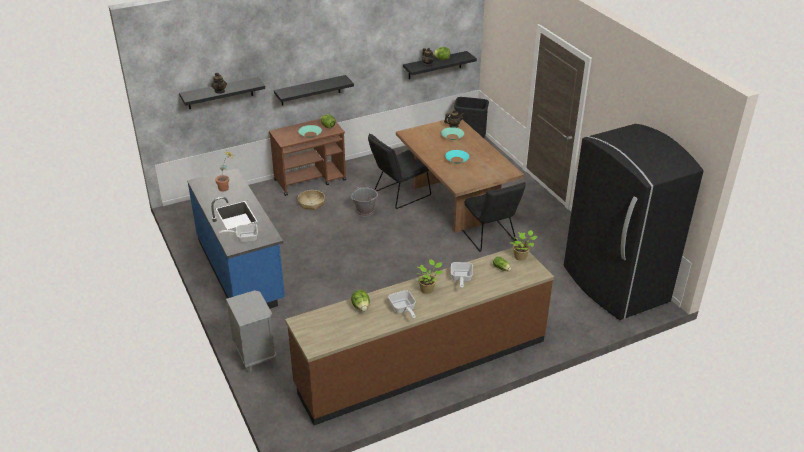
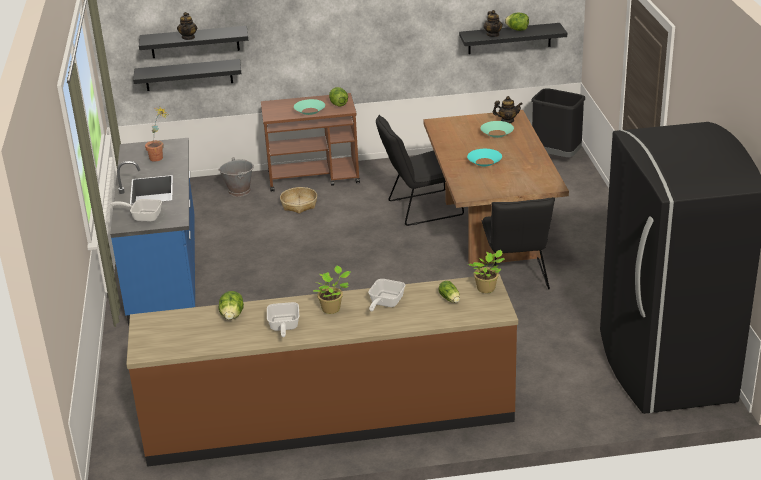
camera: 20 degrees right, 5 degrees down
grey nightstand [226,290,277,372] -> none
black shelf [274,75,354,106] -> black shelf moved to [133,59,241,91]
grey bucket [351,187,378,217] -> grey bucket moved to [218,157,254,197]

